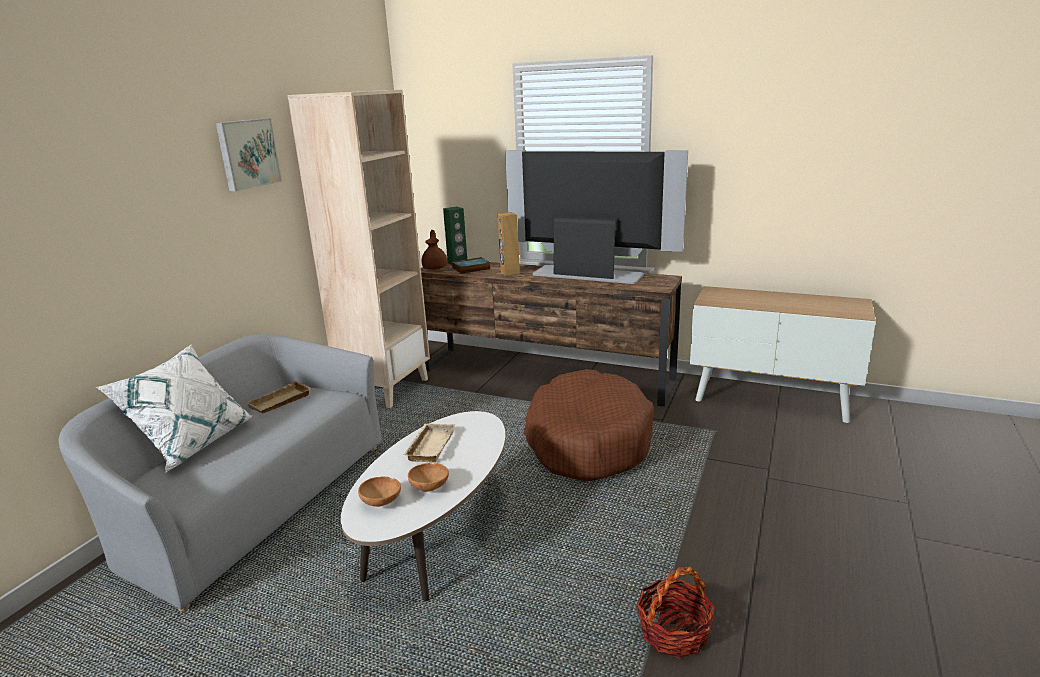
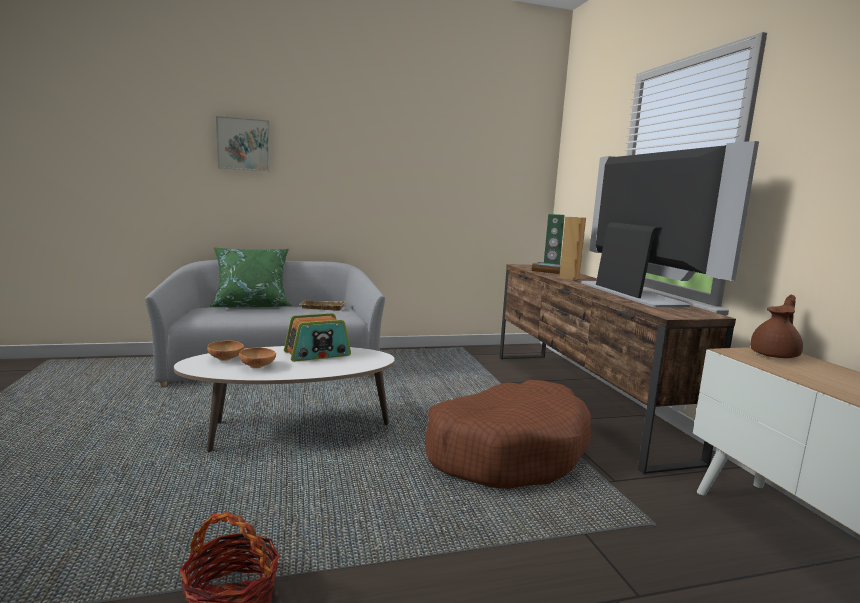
camera: 50 degrees right, 10 degrees down
white pillow [96,345,252,473] -> green pillow [209,247,292,307]
picture [216,118,282,191] -> picture moved to [216,116,270,171]
beige bookcase [287,90,430,408] -> none
beige tray [403,424,455,462] -> radio [284,313,351,362]
brown teapot [422,230,448,270] -> brown teapot moved to [750,295,803,358]

